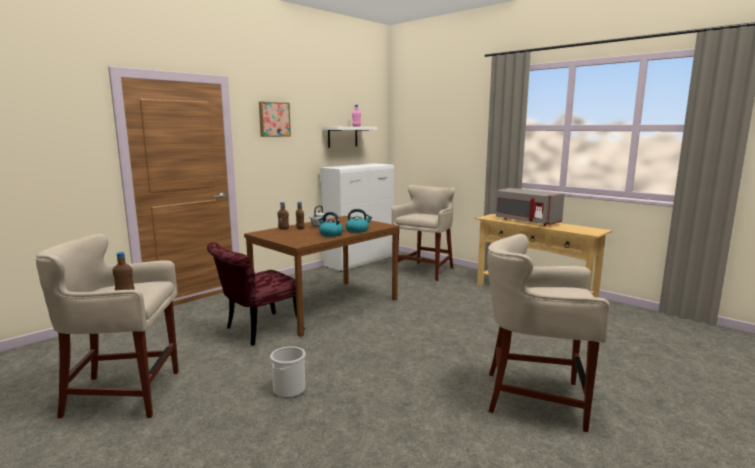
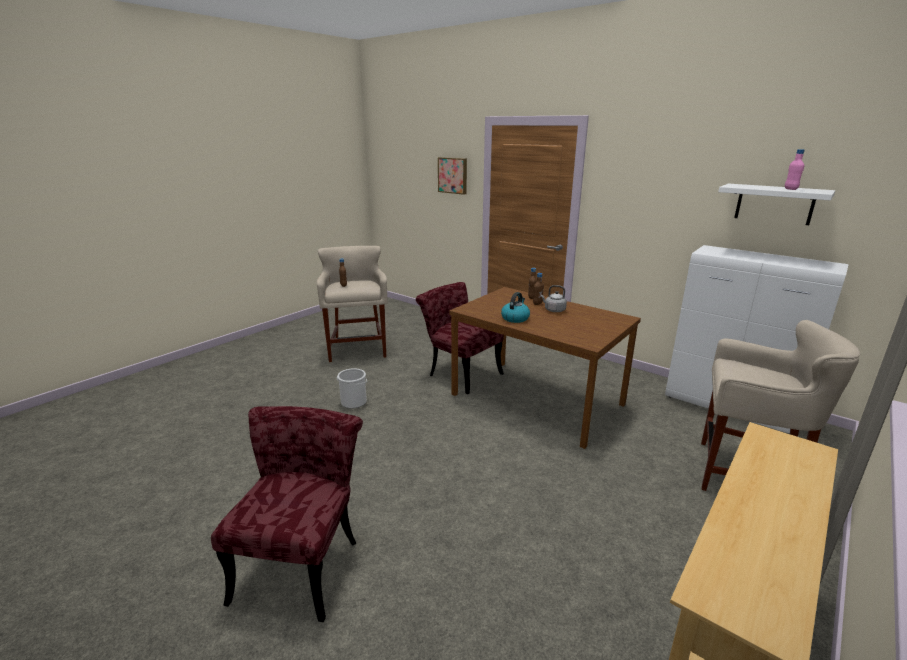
camera: 85 degrees right, 10 degrees up
picture [259,102,291,137] -> picture moved to [438,157,467,195]
kettle [346,209,372,233] -> none
beige stool [487,234,610,432] -> red chair [211,406,363,622]
grey microwave [496,188,565,226] -> none

